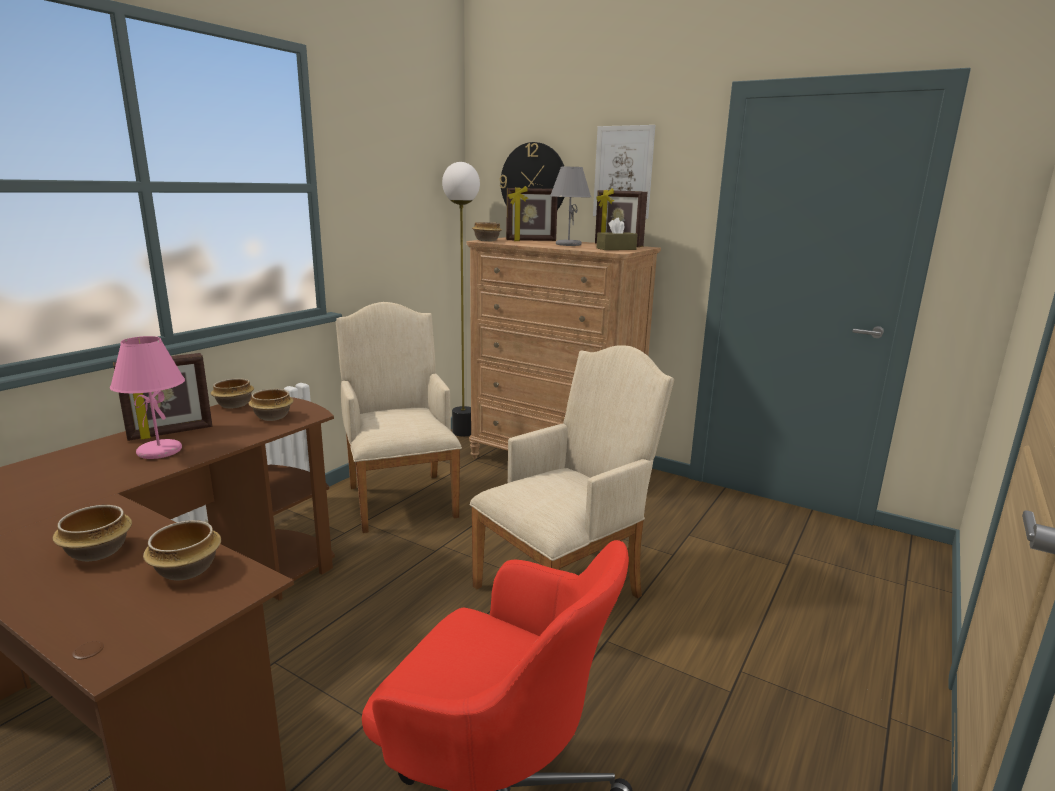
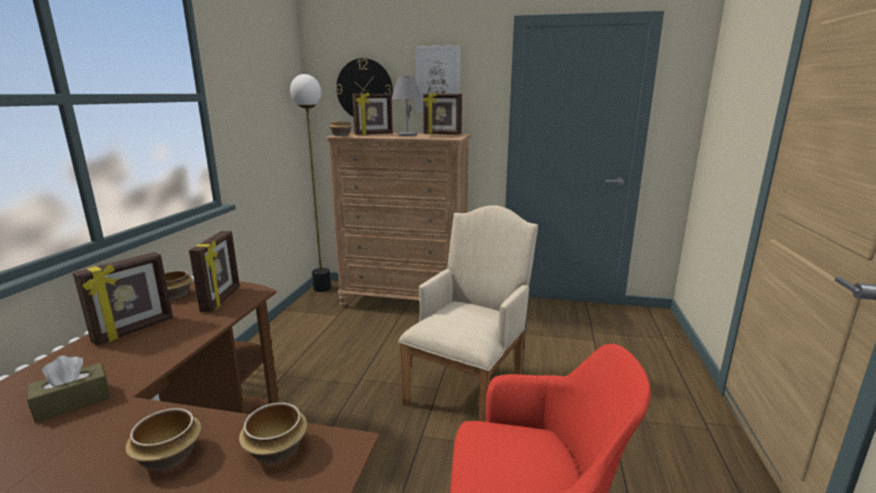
camera: 20 degrees left, 0 degrees up
pink table lamp [110,336,185,459] -> none
bowl [248,389,294,421] -> picture frame [189,231,240,312]
beige armchair [336,302,462,533] -> none
brown tissue box [597,218,638,250] -> brown tissue box moved to [27,355,111,423]

